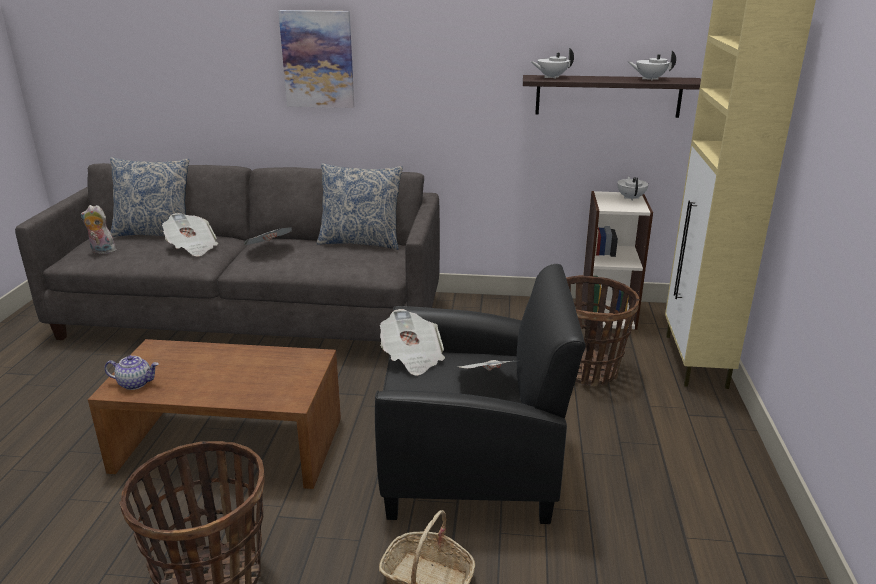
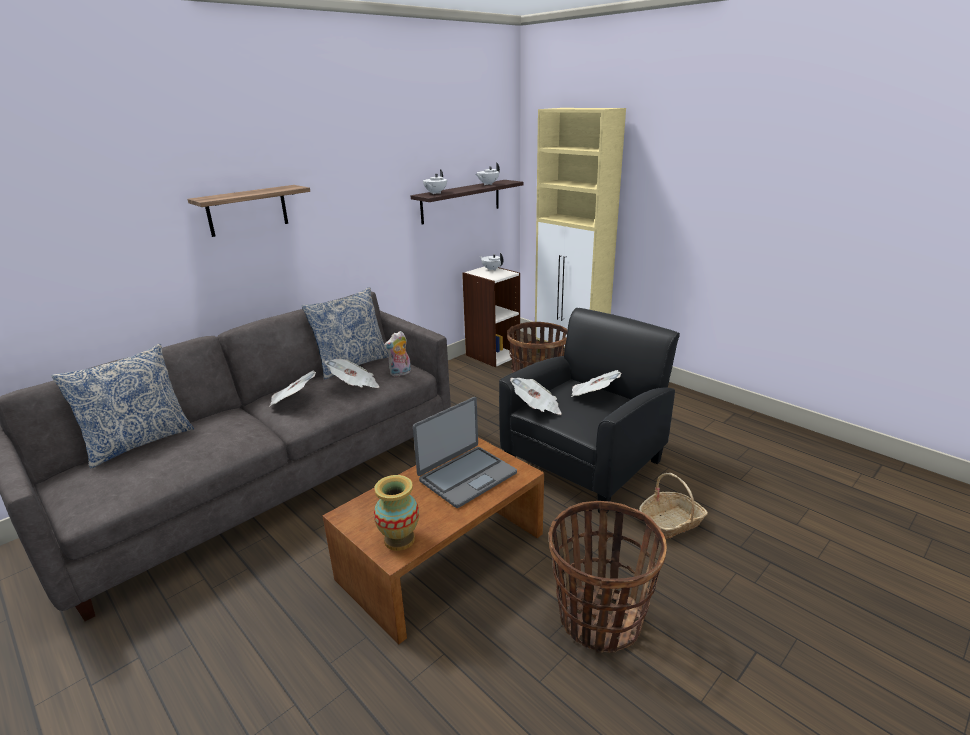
camera: 50 degrees left, 0 degrees up
plush toy [81,205,116,254] -> plush toy moved to [384,331,411,377]
teapot [104,355,158,390] -> vase [374,475,419,551]
newspaper [162,213,218,257] -> newspaper moved to [325,359,379,388]
picture [279,10,354,108] -> shelf [187,185,310,237]
none -> laptop [413,397,517,508]

